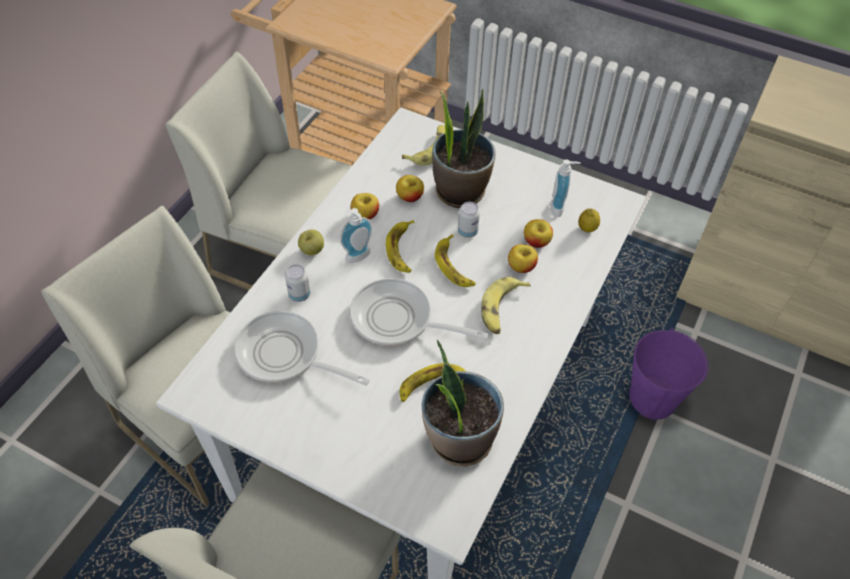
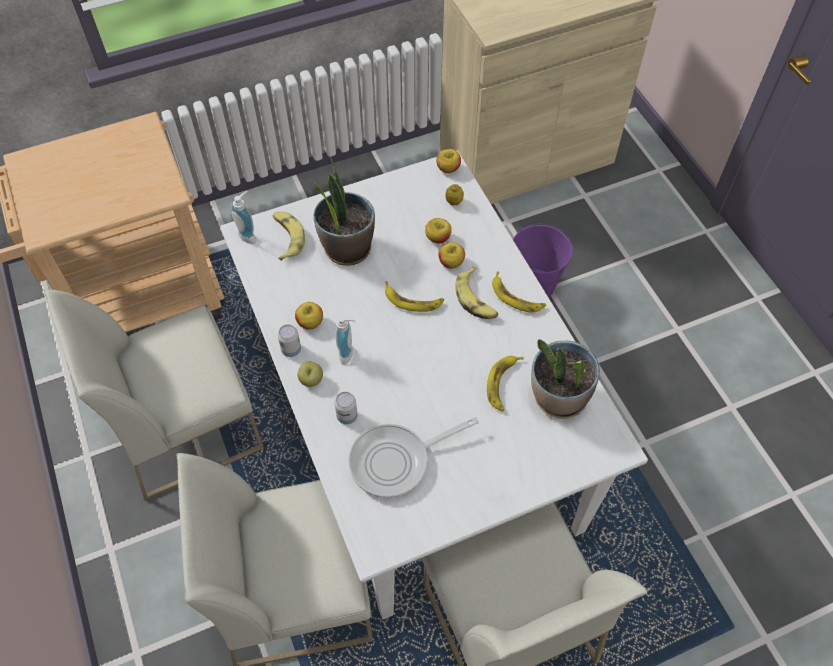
camera: 50 degrees left, 5 degrees up
frying pan [350,278,488,346] -> none
banana [386,220,414,273] -> banana moved to [492,271,546,313]
apple [396,175,424,202] -> apple moved to [437,149,461,173]
can [458,202,480,238] -> can moved to [277,324,301,357]
soap dispenser [551,160,581,217] -> soap dispenser moved to [231,191,256,244]

